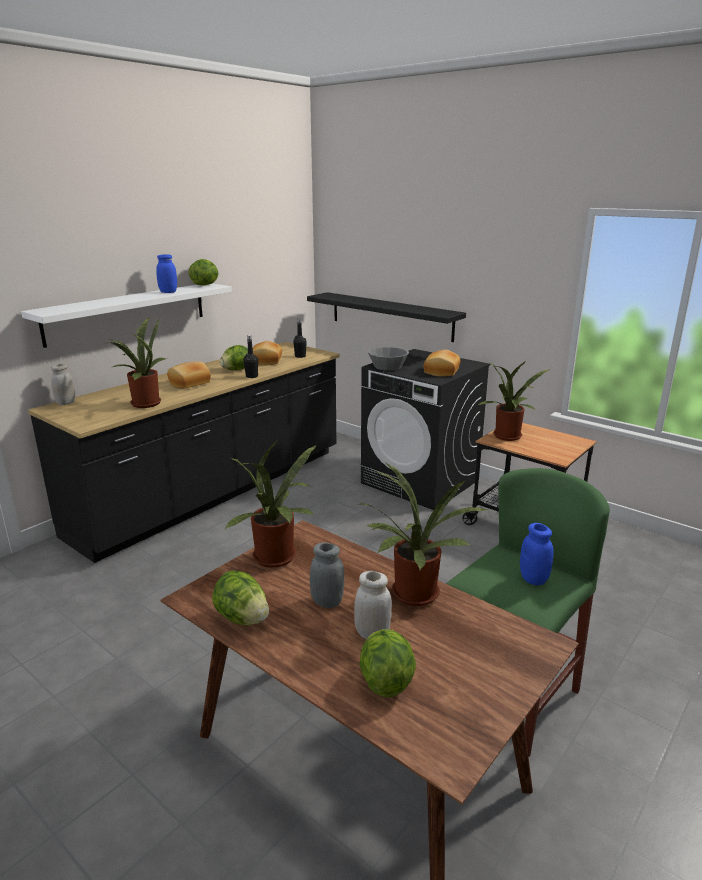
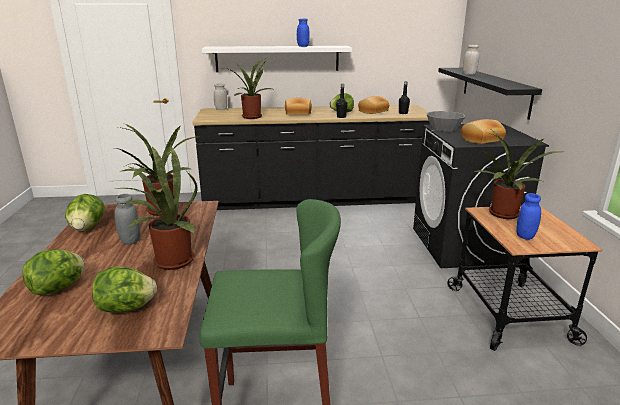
camera: 45 degrees right, 0 degrees up
lettuce [189,259,218,286] -> lettuce moved to [92,266,157,313]
white jar [354,571,392,639] -> white jar moved to [463,45,479,75]
blue jar [520,523,554,585] -> blue jar moved to [517,193,541,240]

